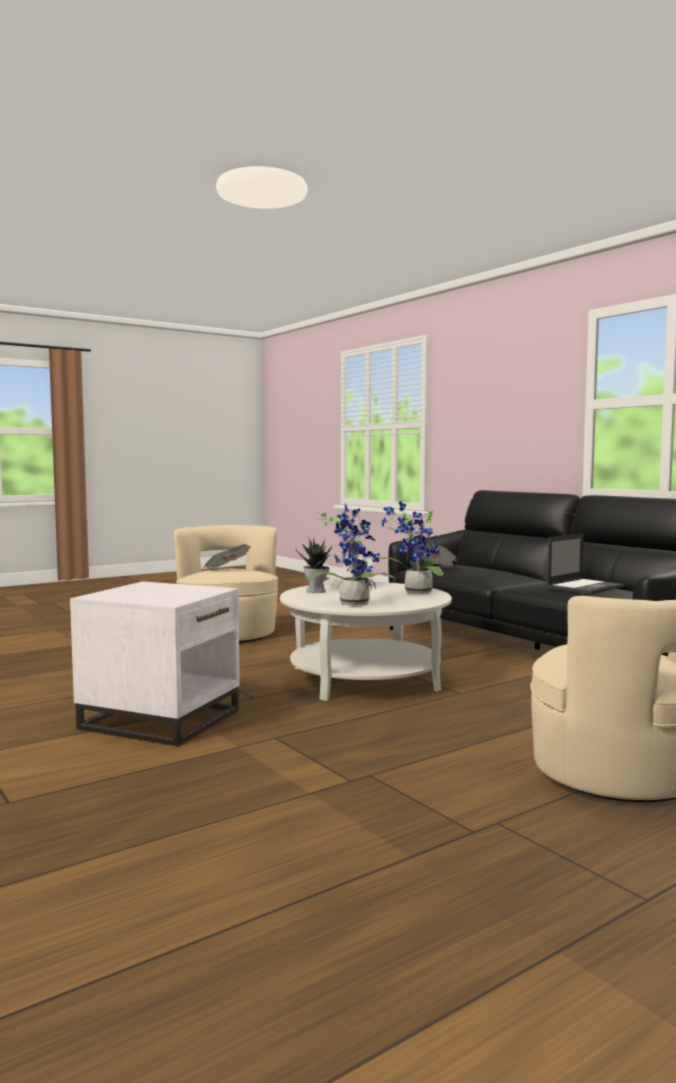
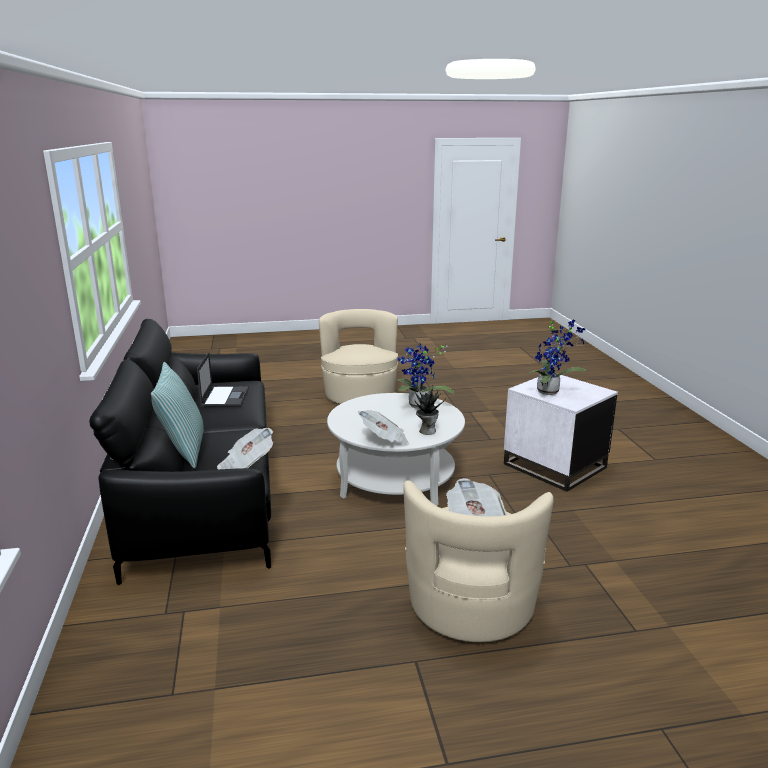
camera: 155 degrees left, 15 degrees up
potted plant [379,501,444,594] -> potted plant moved to [529,319,586,395]
laptop [547,533,624,594] -> laptop turned 105 degrees clockwise [197,352,249,407]
none -> pillow [151,362,204,469]

